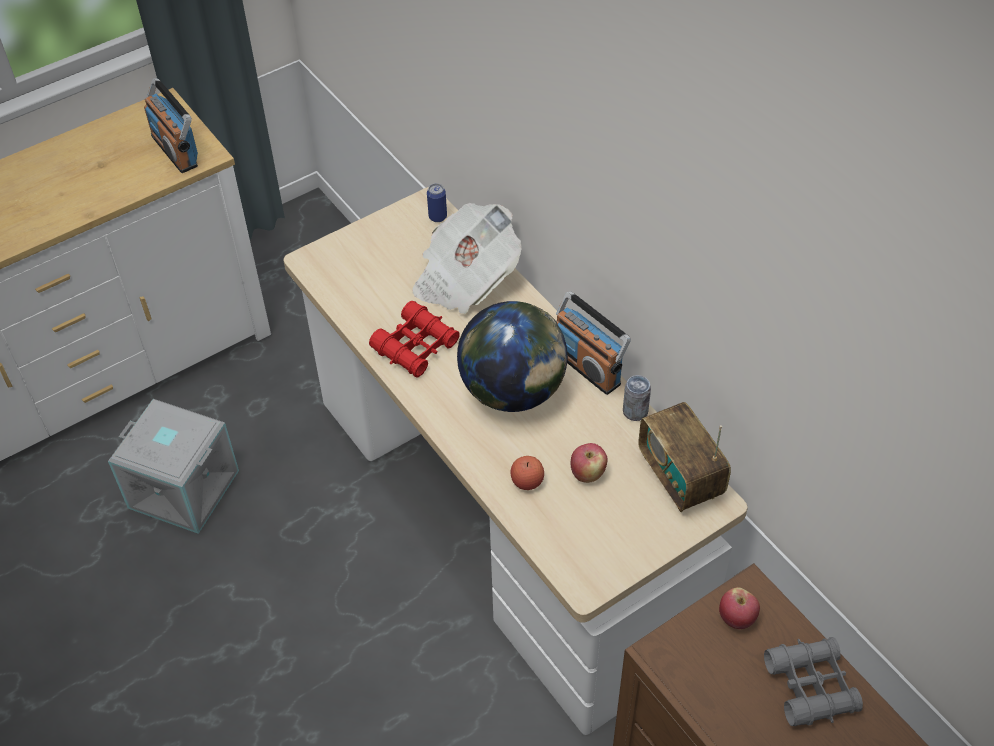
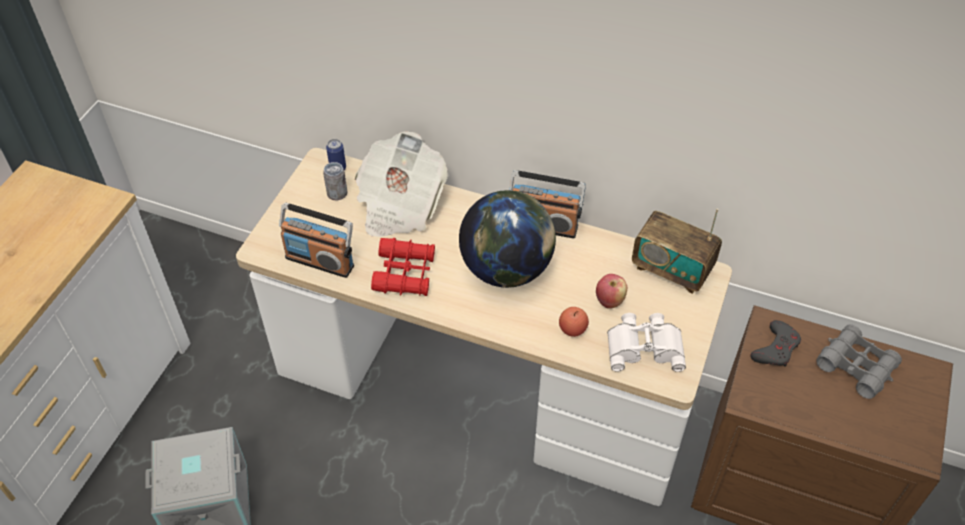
camera: 35 degrees left, 0 degrees up
radio [144,78,198,173] -> radio moved to [279,203,354,278]
can [623,375,651,421] -> can moved to [323,162,348,200]
apple [719,587,760,629] -> grey game controller [750,320,801,367]
none -> white binoculars [607,313,686,372]

